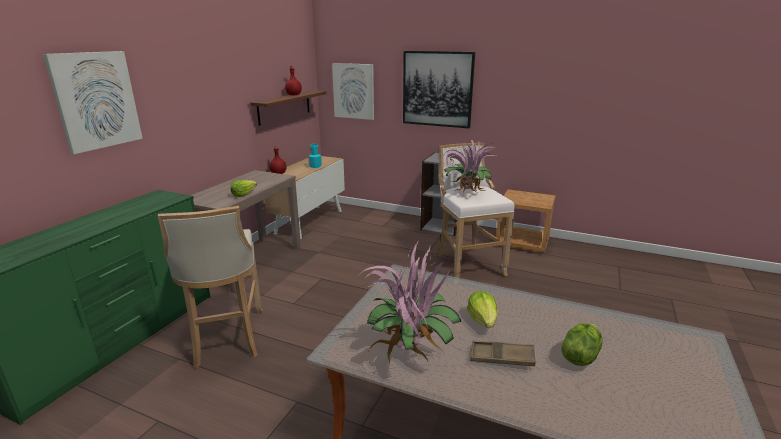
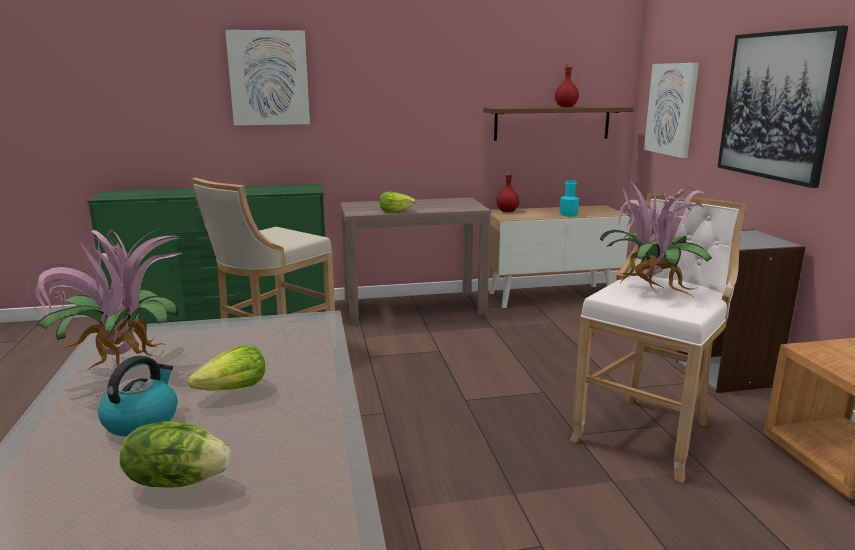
camera: 55 degrees right, 5 degrees down
brown tray [471,341,535,366] -> kettle [98,356,178,437]

